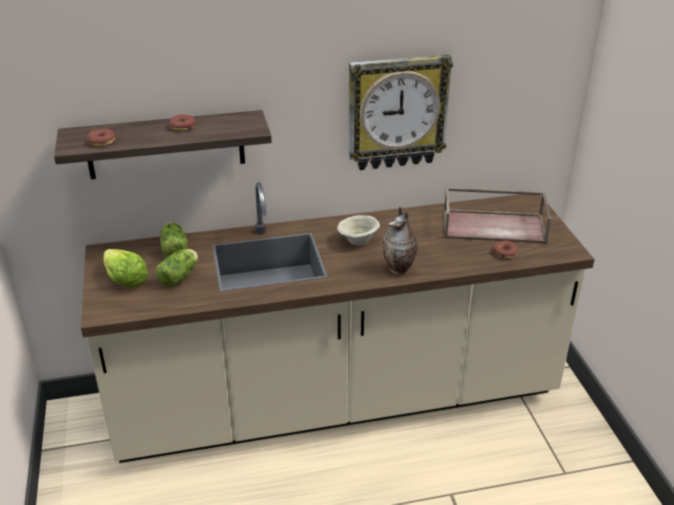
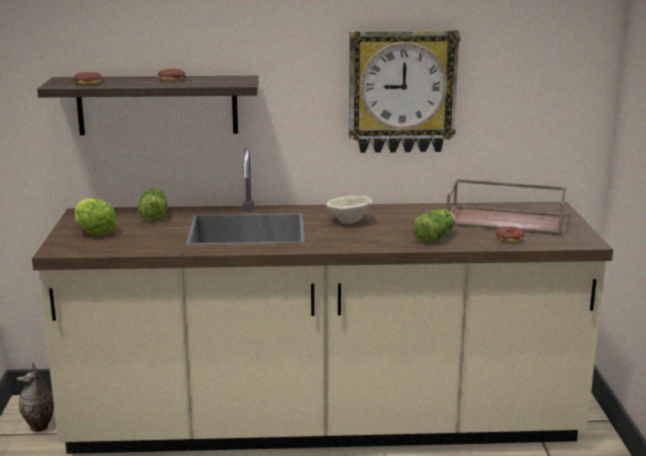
camera: 10 degrees right, 15 degrees down
lettuce [155,249,198,287] -> lettuce moved to [413,209,455,244]
vase [383,206,418,275] -> vase moved to [17,363,54,432]

